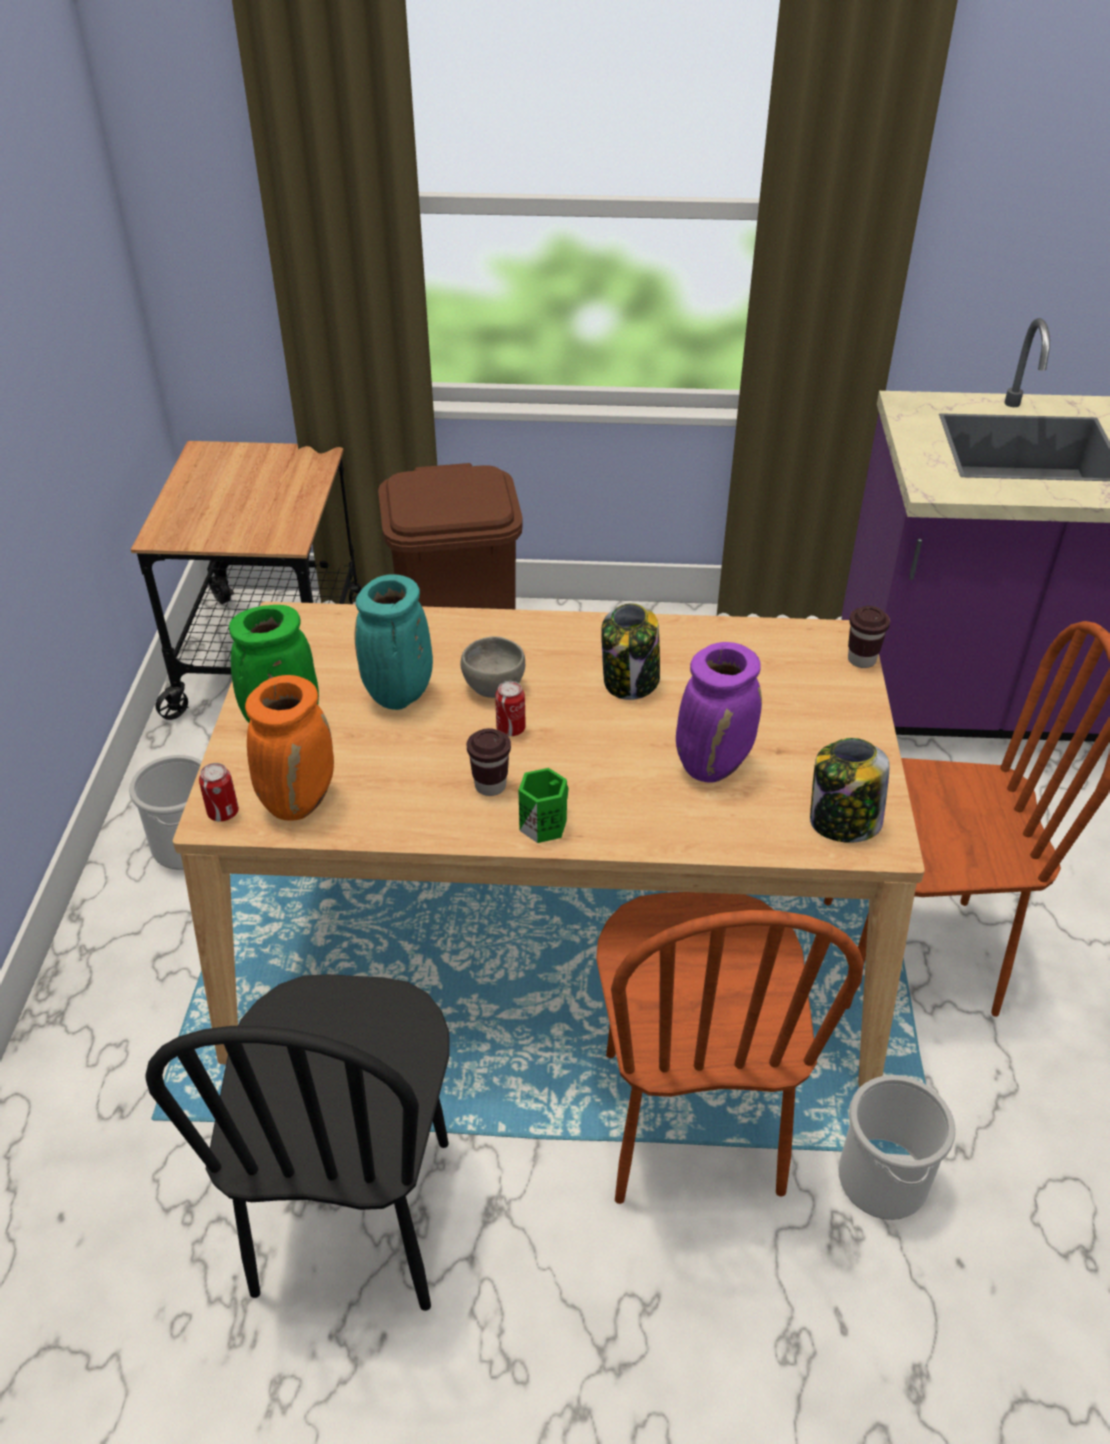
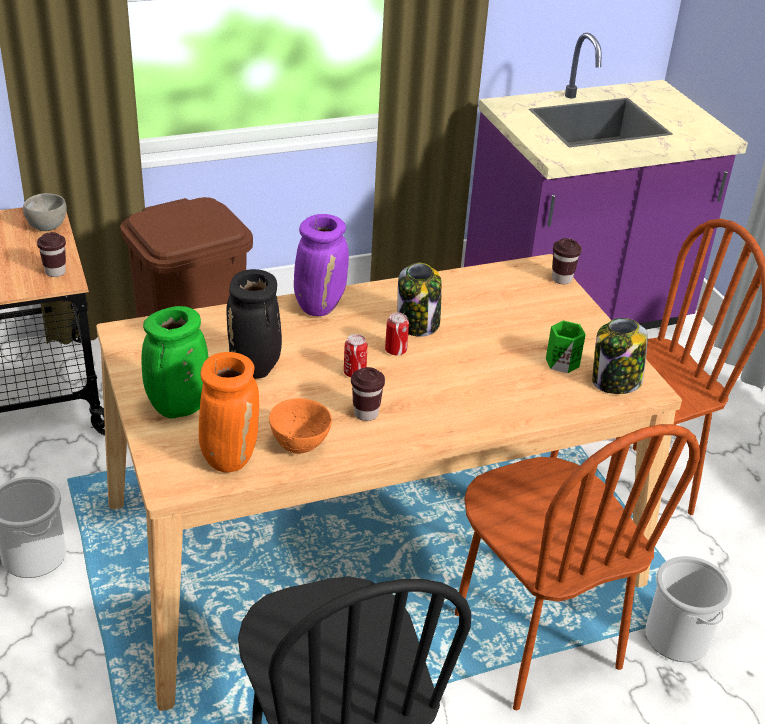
camera: 25 degrees left, 5 degrees down
can [199,763,239,822] -> can moved to [385,313,409,355]
turquoise vase [354,574,433,710] -> black vase [227,269,282,379]
grey bowl [460,636,525,698] -> grey bowl moved to [23,193,67,231]
green mug [518,768,568,843] -> green mug moved to [546,320,586,373]
purple vase [676,642,762,783] -> purple vase moved to [294,214,349,316]
none -> brown cup [37,232,66,277]
none -> orange bowl [269,398,332,454]

